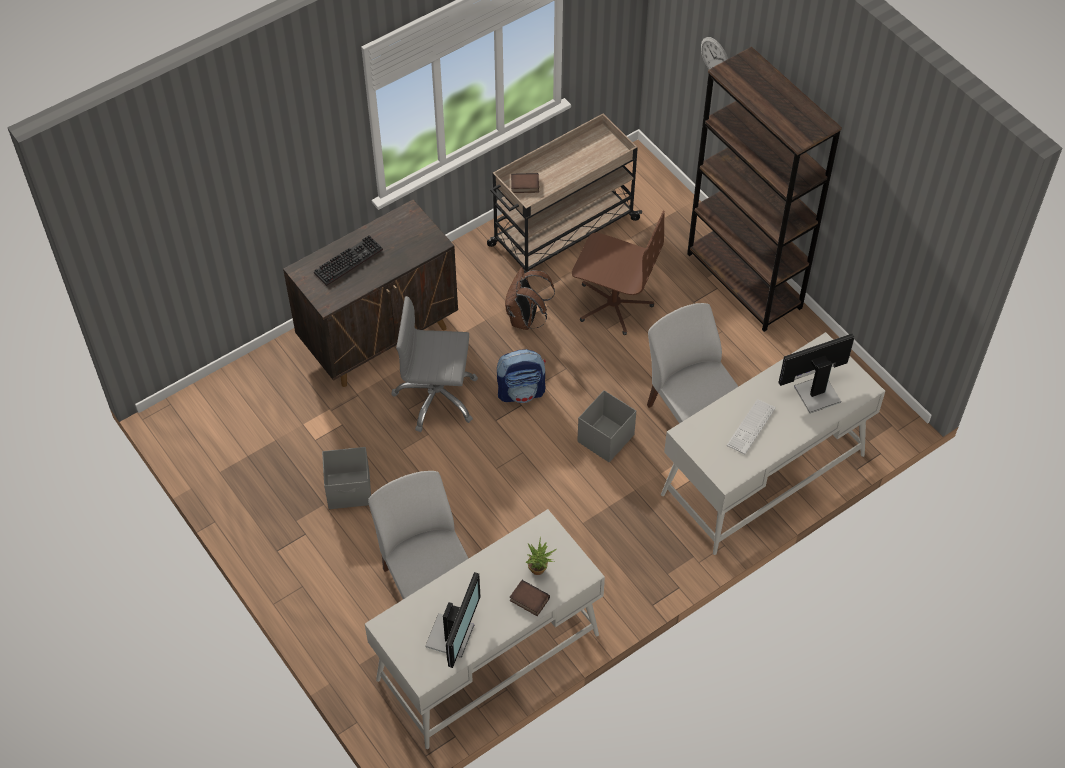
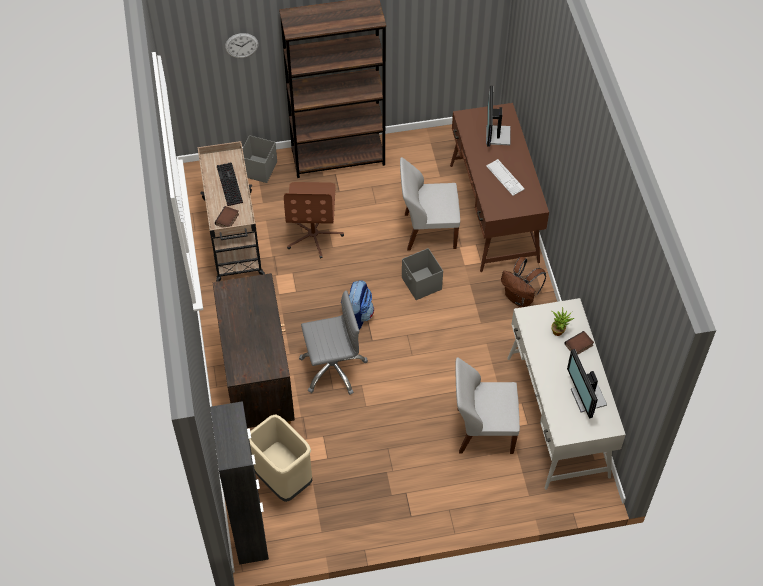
camera: 65 degrees left, 0 degrees up
keyboard [314,235,383,286] -> keyboard moved to [217,162,243,206]
grey storage box [322,447,371,509] -> grey storage box moved to [242,135,277,183]
grey office chair [391,296,478,432] -> grey office chair turned 135 degrees counterclockwise [299,290,368,395]
monitor [425,572,481,668] -> monitor turned 150 degrees counterclockwise [567,349,607,419]
brown backpack [505,267,555,330] -> brown backpack moved to [501,257,546,307]
brown office chair [572,211,665,335] -> brown office chair turned 135 degrees clockwise [284,182,344,258]
white desk [661,332,885,555] -> brown desk [450,103,549,272]
none -> black cabinet [210,401,269,565]
none -> beige trash can [249,414,312,502]

